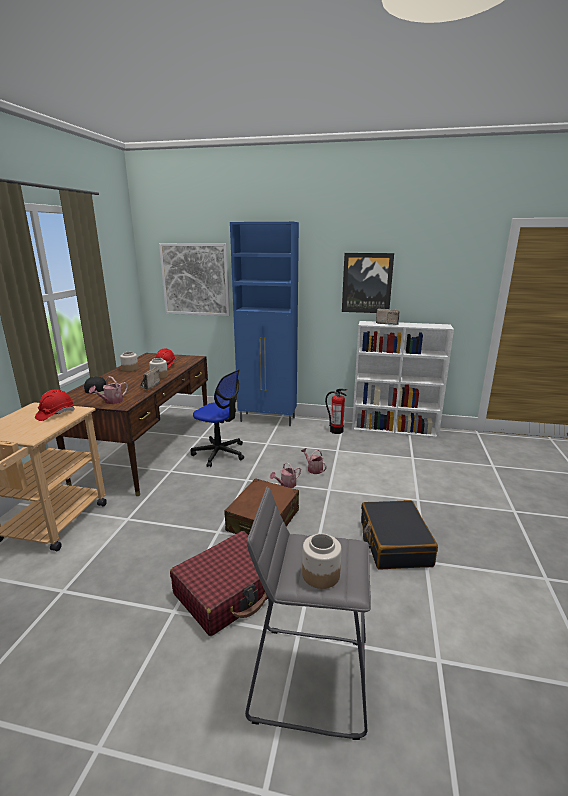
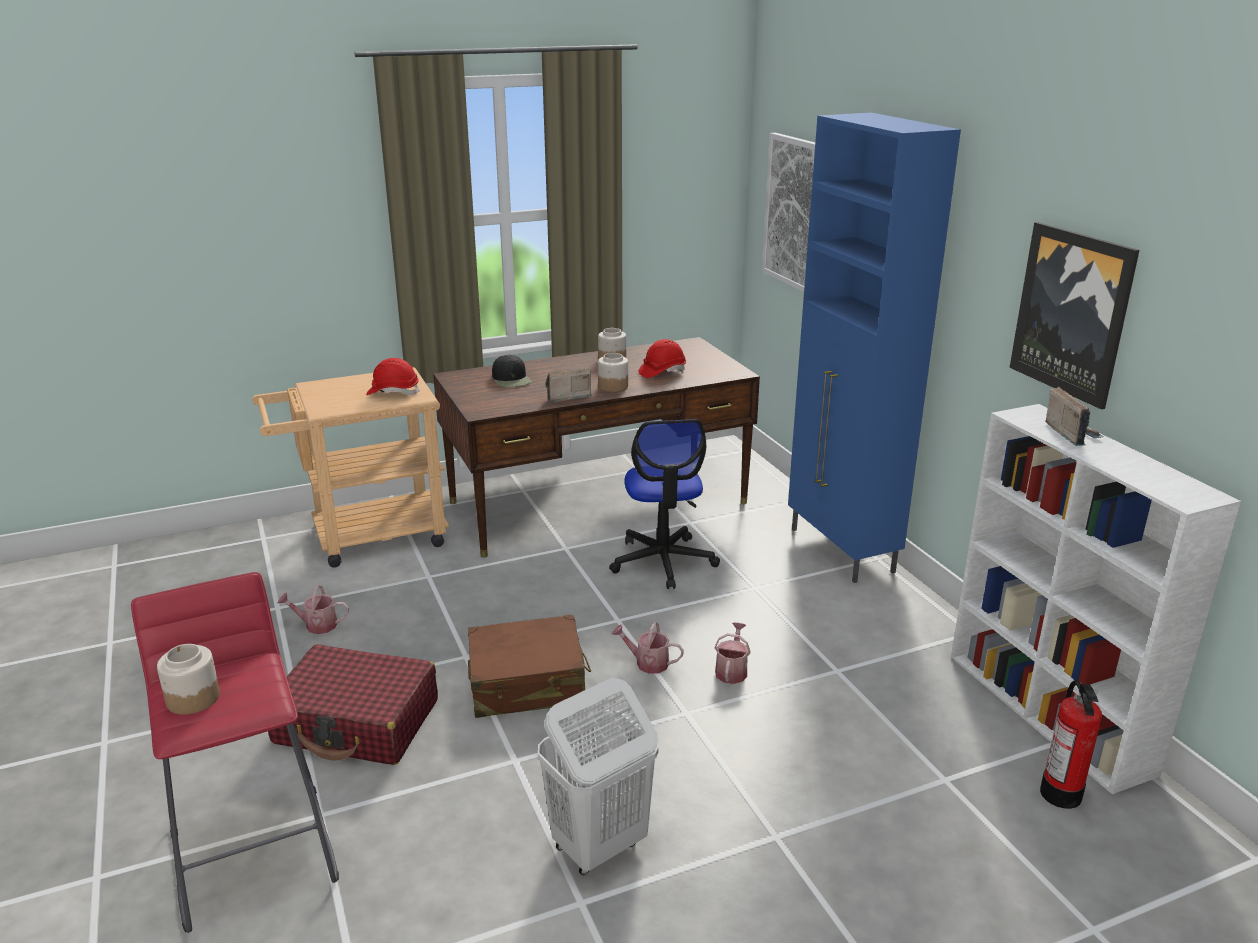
camera: 55 degrees right, 5 degrees up
watering can [89,376,128,404] -> watering can moved to [278,585,349,634]
grey stool [245,487,371,740] -> red stool [131,572,339,933]
fire extinguisher [325,389,347,434] -> fire extinguisher moved to [1040,680,1102,809]
black suitcase [361,500,438,569] -> white laundry basket [538,678,658,875]

